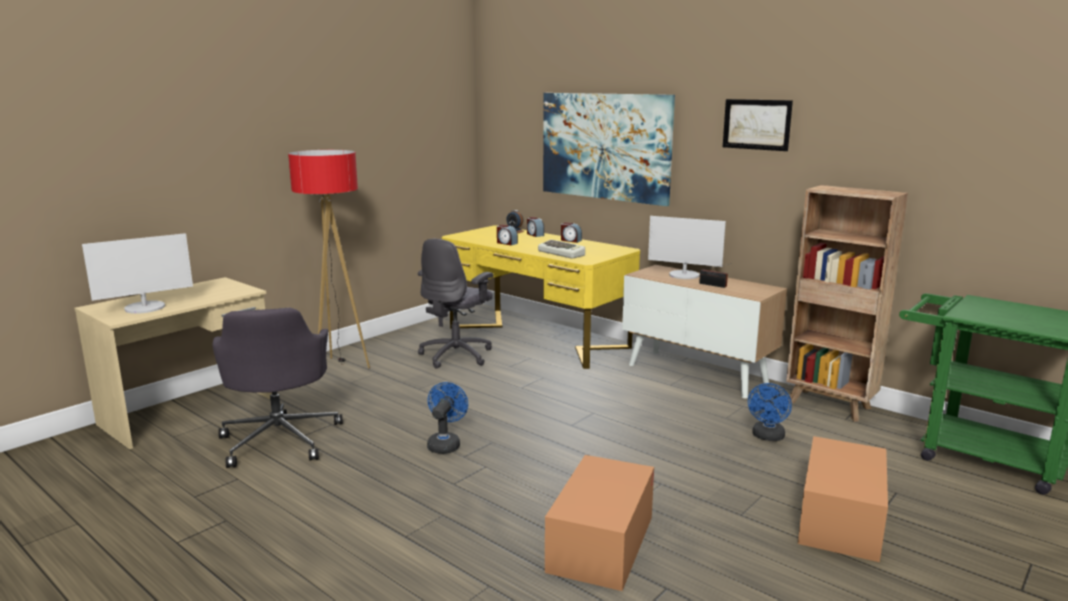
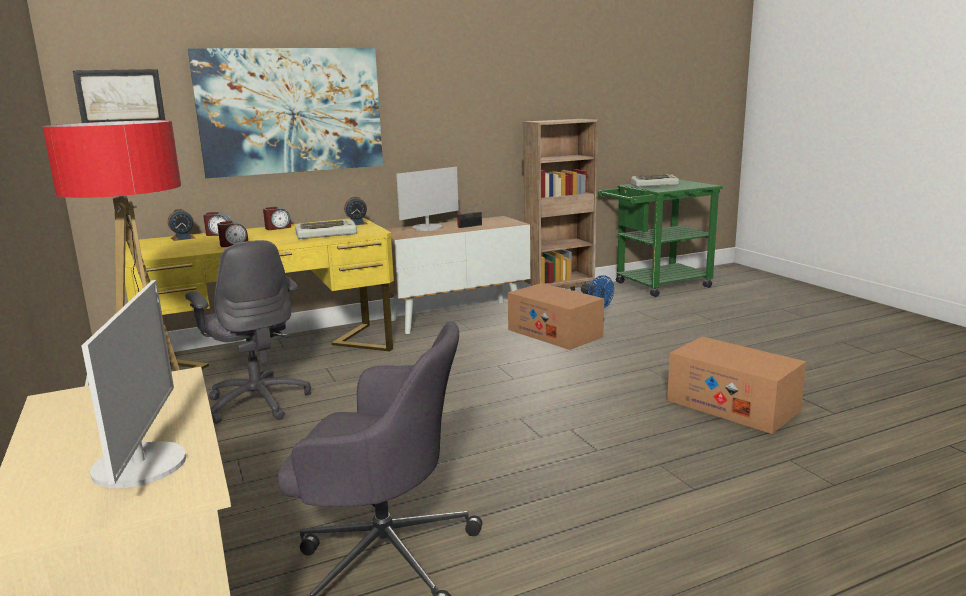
camera: 65 degrees left, 0 degrees up
blue fan [427,382,468,454] -> none
picture [723,99,793,151] -> picture moved to [72,69,165,123]
cardboard box [798,436,888,562] -> cardboard box moved to [508,283,604,350]
none -> alarm clock [344,196,368,225]
none -> keyboard [631,174,679,187]

